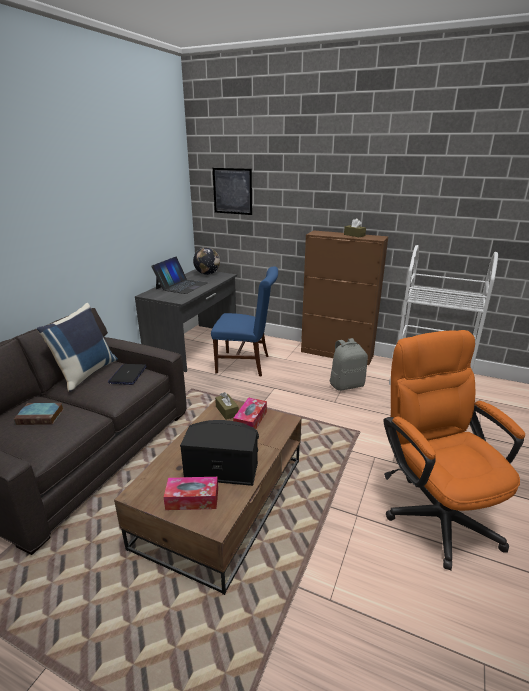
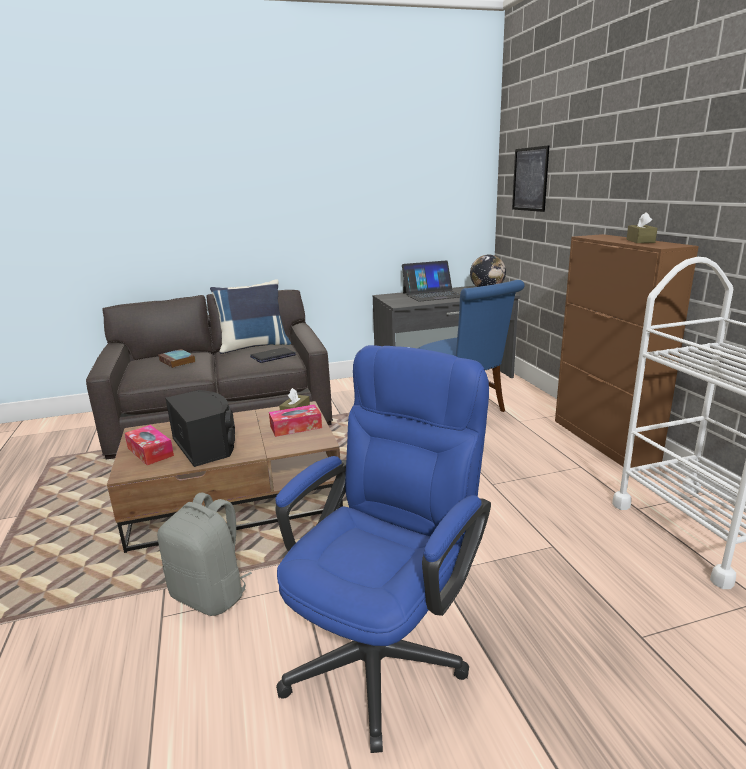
camera: 50 degrees right, 5 degrees down
grey backpack [330,338,368,391] -> grey backpack moved to [157,493,252,616]
orange office chair [383,330,525,570] -> blue office chair [275,345,491,753]

